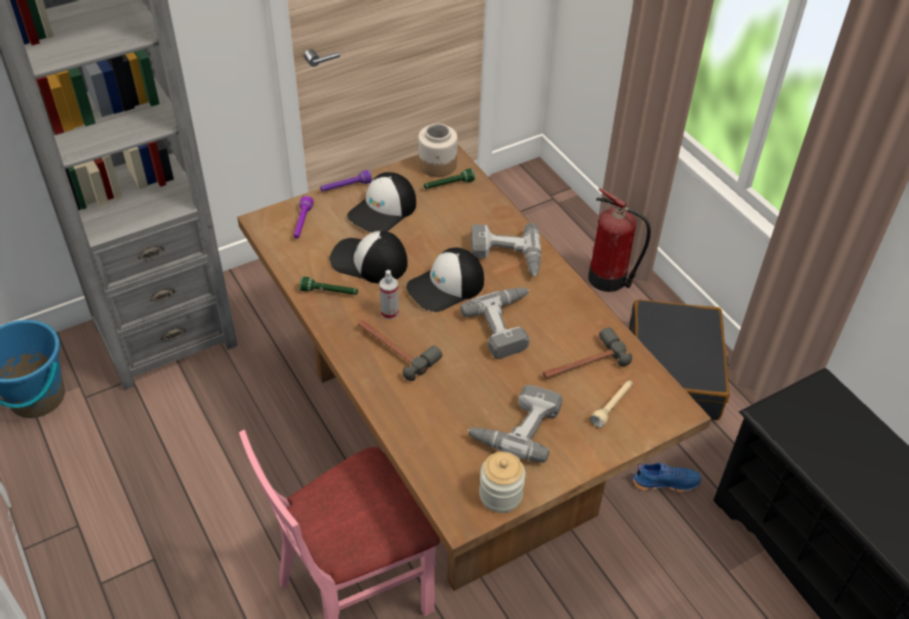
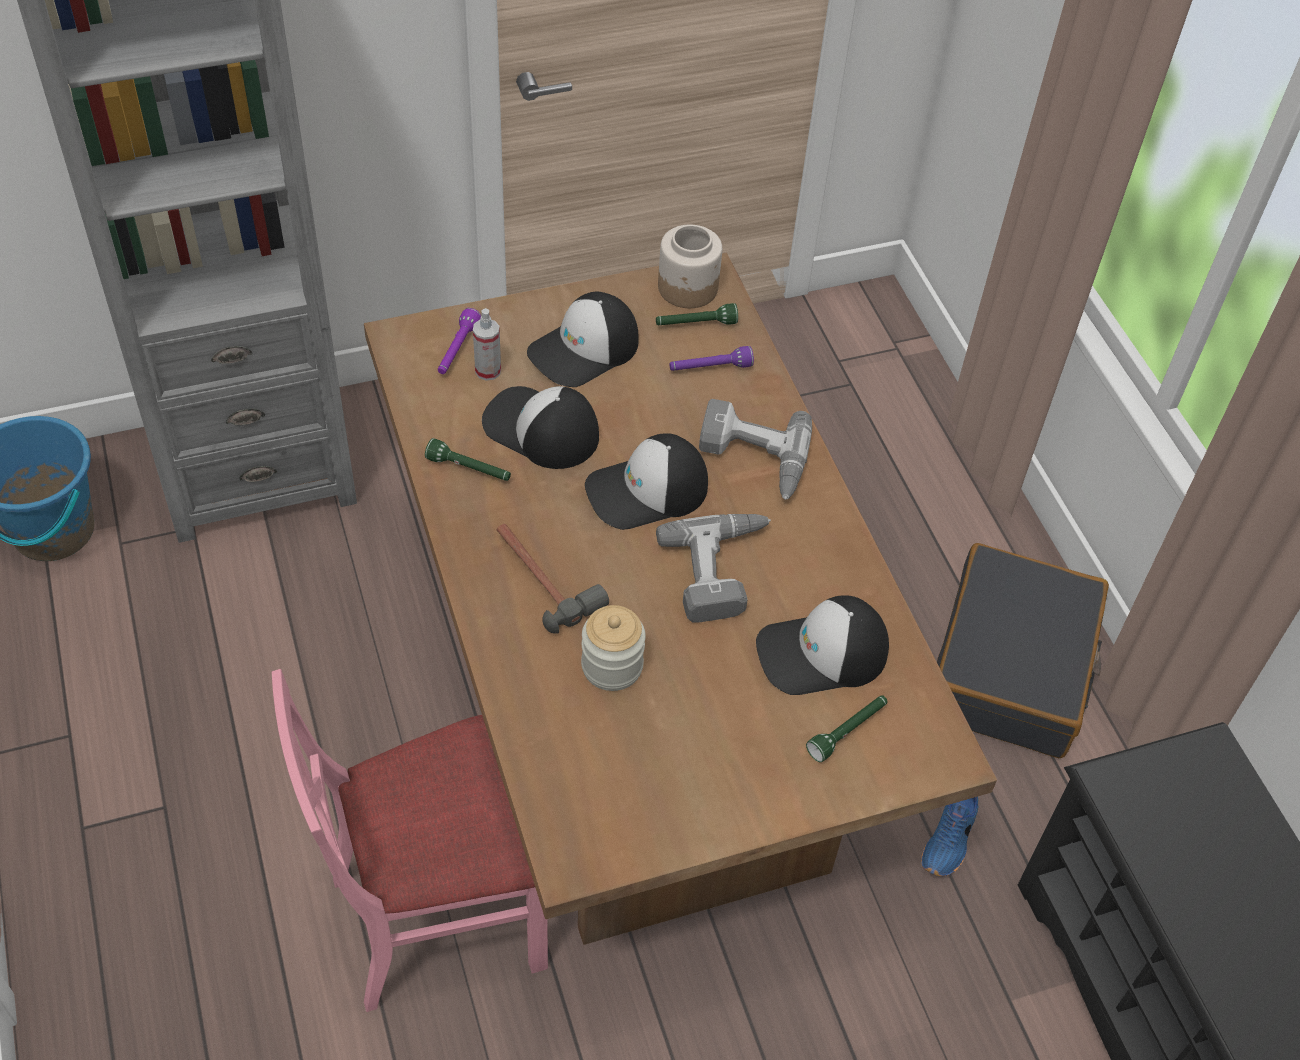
camera: 10 degrees right, 5 degrees up
purple flashlight [320,170,372,192] -> purple flashlight moved to [670,346,754,371]
spray bottle [379,270,399,320] -> spray bottle moved to [473,308,501,381]
power drill [467,385,562,462] -> none
jar [479,452,526,513] -> jar moved to [581,605,646,691]
hammer [543,327,632,378] -> cap [756,595,889,695]
fire extinguisher [588,188,651,292] -> none
beige flashlight [590,380,632,428] -> green flashlight [806,695,888,762]
blue shoe [633,463,702,492] -> blue shoe turned 105 degrees clockwise [921,797,979,876]

